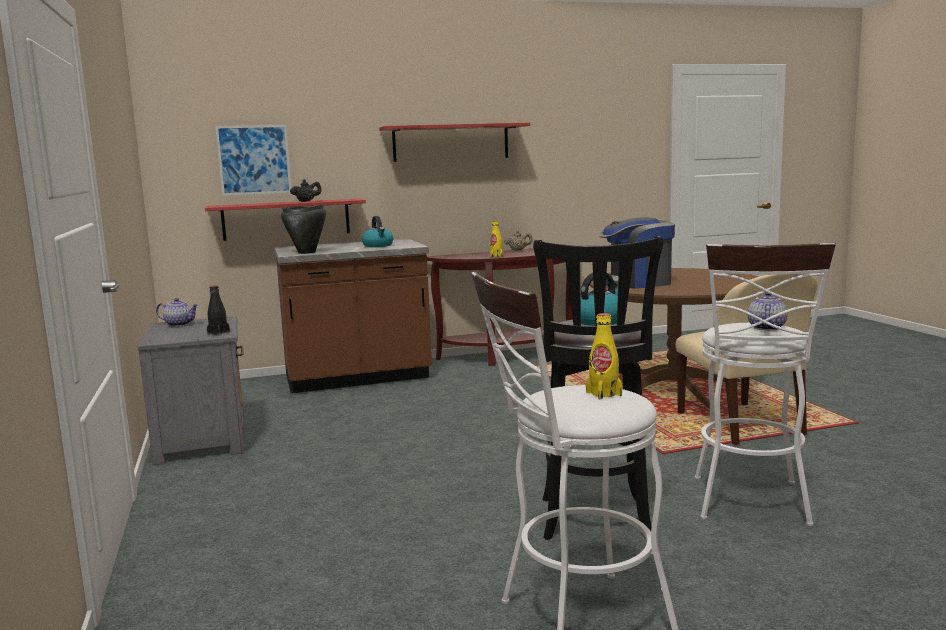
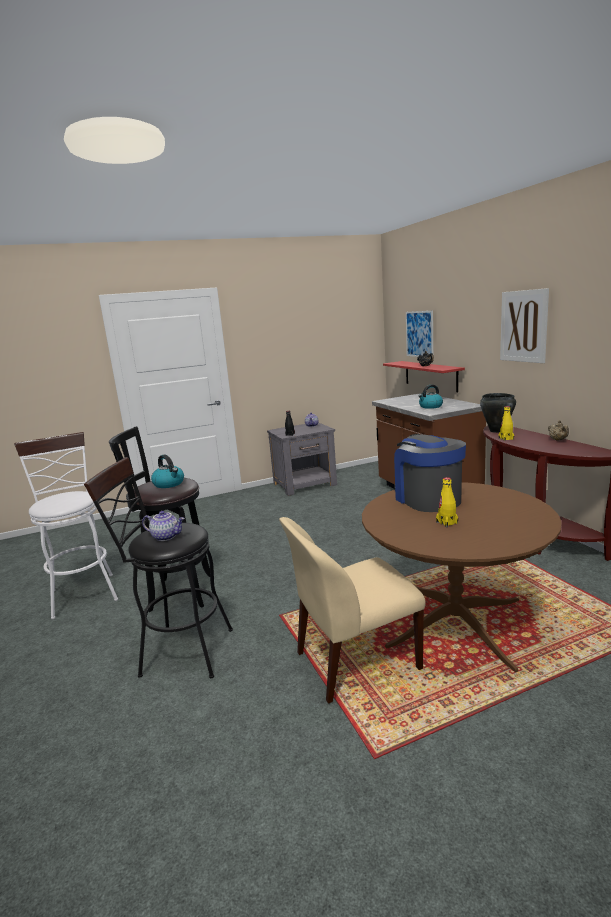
camera: 85 degrees right, 5 degrees up
black cooking pot [281,205,326,254] -> black cooking pot moved to [480,393,516,433]
red shelf [379,122,530,162] -> picture [500,288,549,363]
yellow bottle [586,313,622,400] -> yellow bottle moved to [436,477,458,527]
white stool [695,243,836,526] -> black stool [84,457,233,678]

